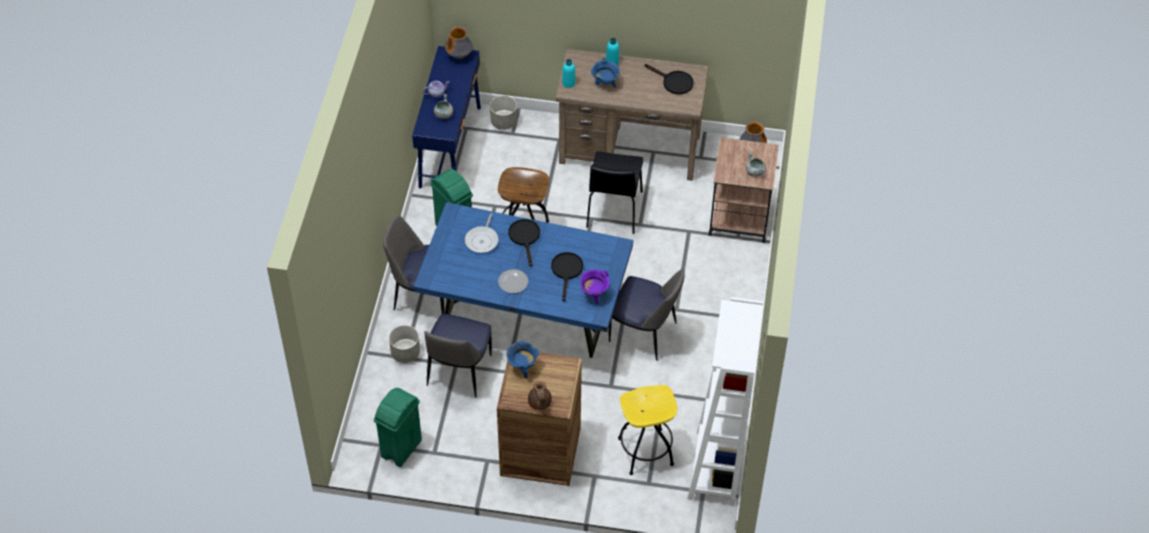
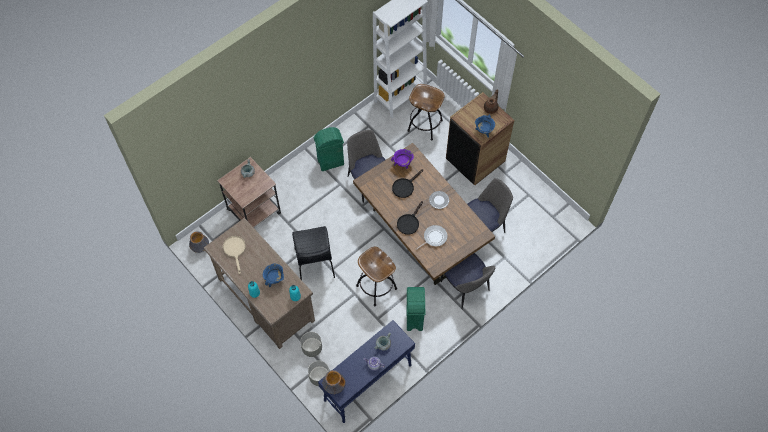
camera: 140 degrees left, 10 degrees up
green trash can [374,388,422,467] -> green trash can moved to [313,127,344,171]
grey planter [389,325,420,363] -> grey planter moved to [300,332,322,357]
blue dining table [413,202,633,358] -> brown dining table [353,143,495,285]
black chair [586,151,643,234] -> black chair turned 120 degrees clockwise [292,226,335,280]
yellow stool [618,385,677,475] -> brown stool [408,84,445,141]
black frying pan [645,64,694,94] -> beige frying pan [223,236,246,274]

